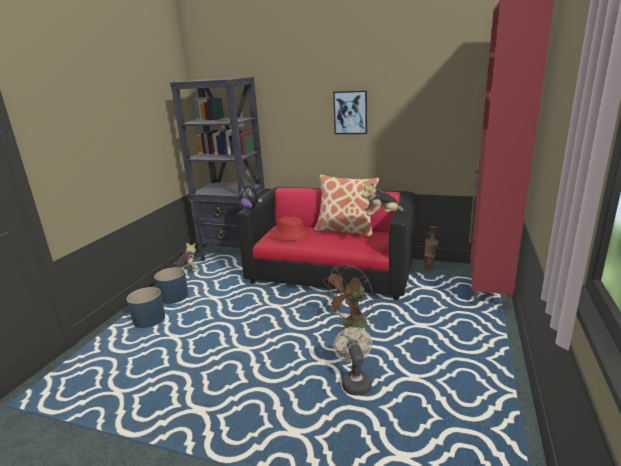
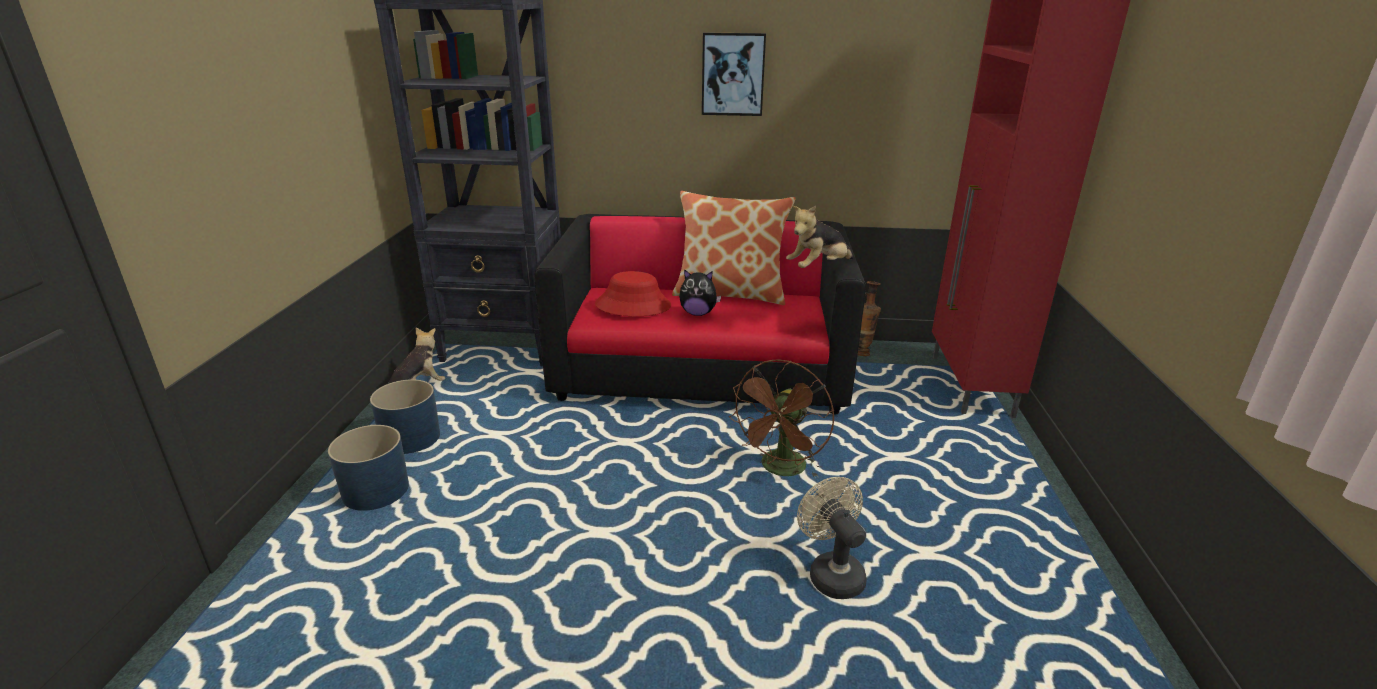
camera: 15 degrees left, 5 degrees up
plush toy [239,184,262,209] -> plush toy moved to [679,269,721,316]

